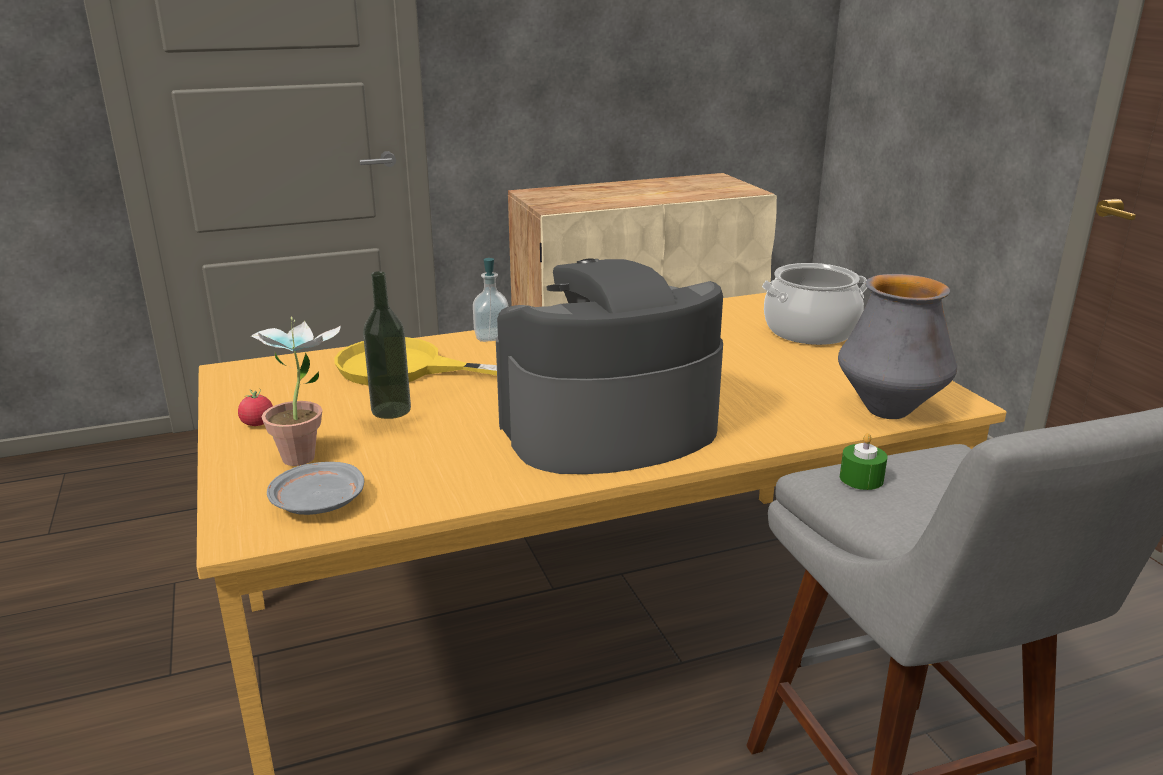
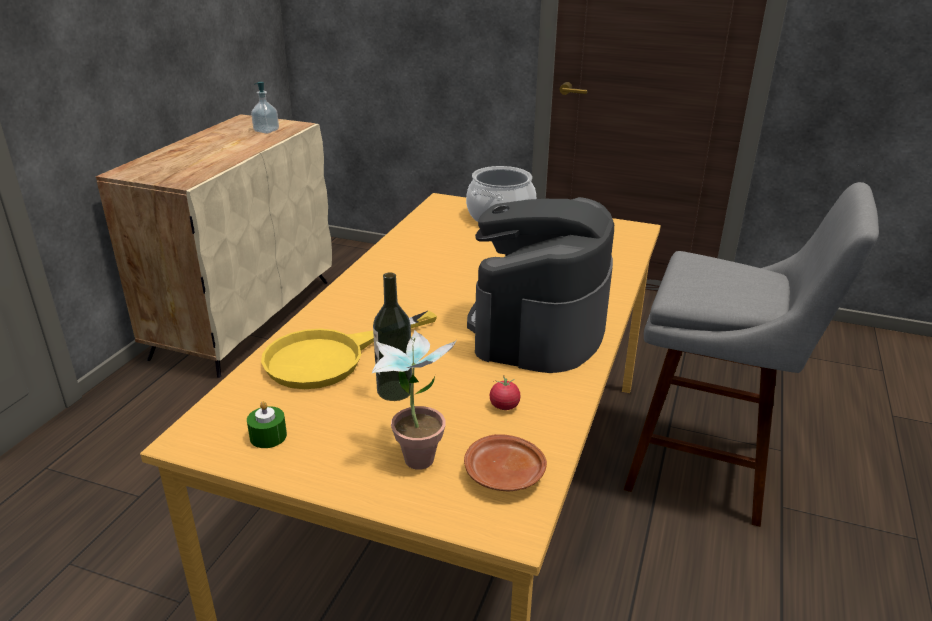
camera: 50 degrees left, 5 degrees up
tomato [238,388,273,426] -> tomato moved to [490,376,521,410]
grey plate [267,462,364,515] -> brown plate [464,434,547,492]
soap dispenser [473,258,509,342] -> soap dispenser moved to [251,82,279,134]
vase [838,274,957,419] -> none
green candle [840,433,887,490] -> green candle moved to [247,401,287,448]

